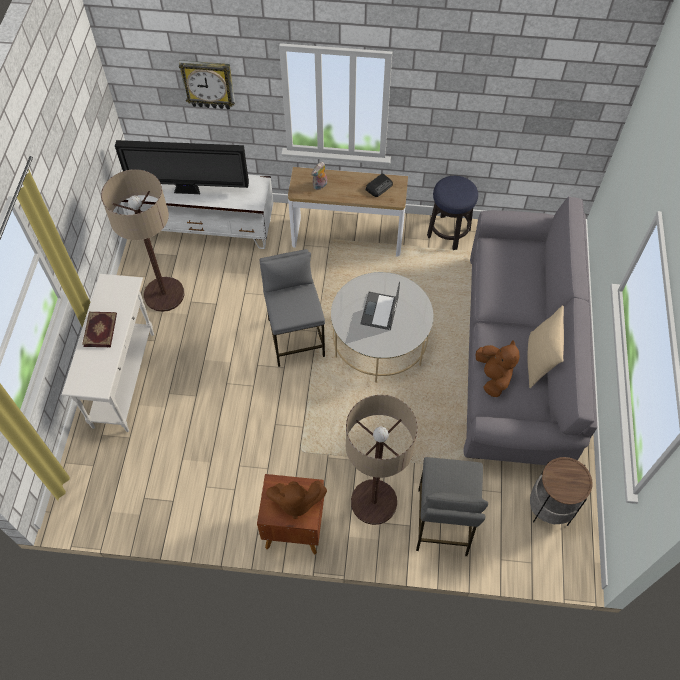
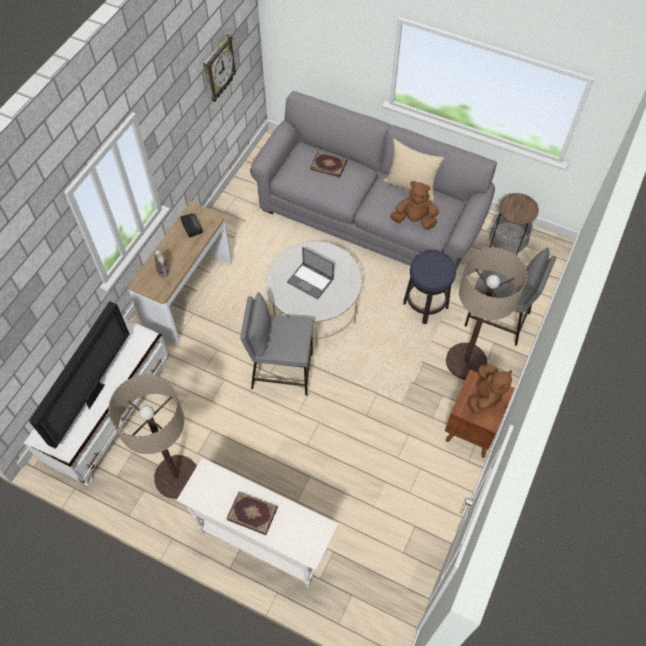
camera: 70 degrees left, 0 degrees up
wall clock [179,60,235,110] -> wall clock moved to [203,34,237,102]
stool [427,176,478,250] -> stool moved to [403,251,456,324]
none -> book [310,152,347,177]

